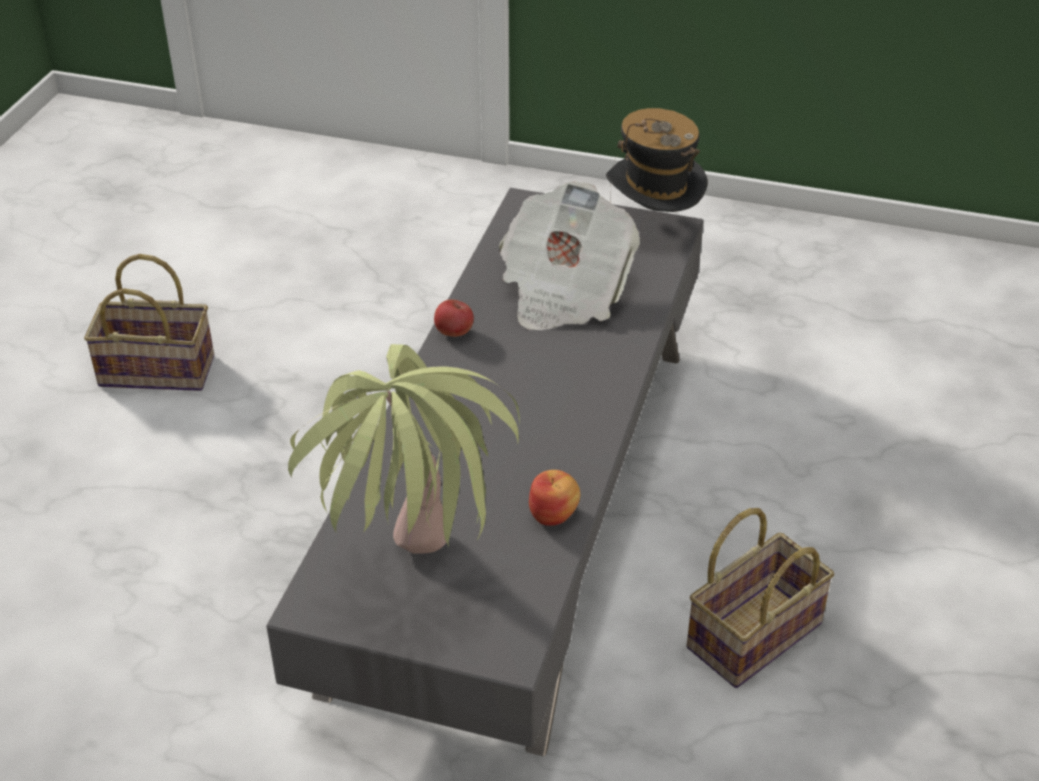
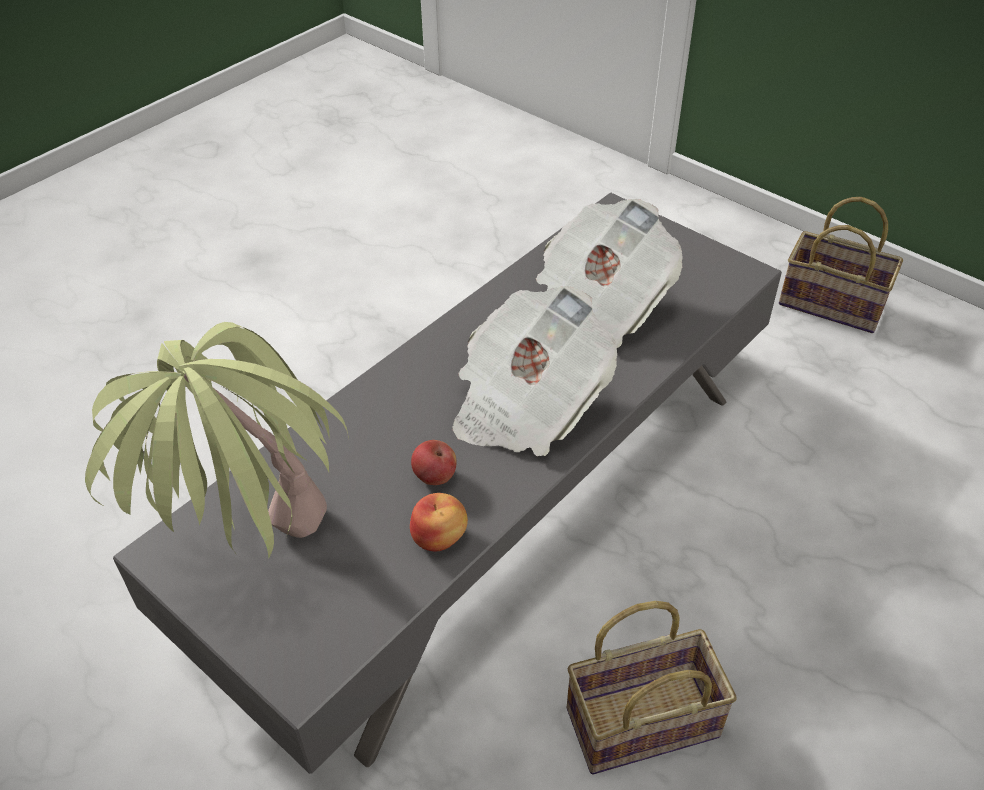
camera: 25 degrees right, 5 degrees up
basket [84,254,214,391] -> basket moved to [779,197,903,333]
apple [434,299,474,337] -> apple moved to [411,440,456,485]
hat [606,108,708,212] -> none
none -> newspaper [452,286,617,456]

